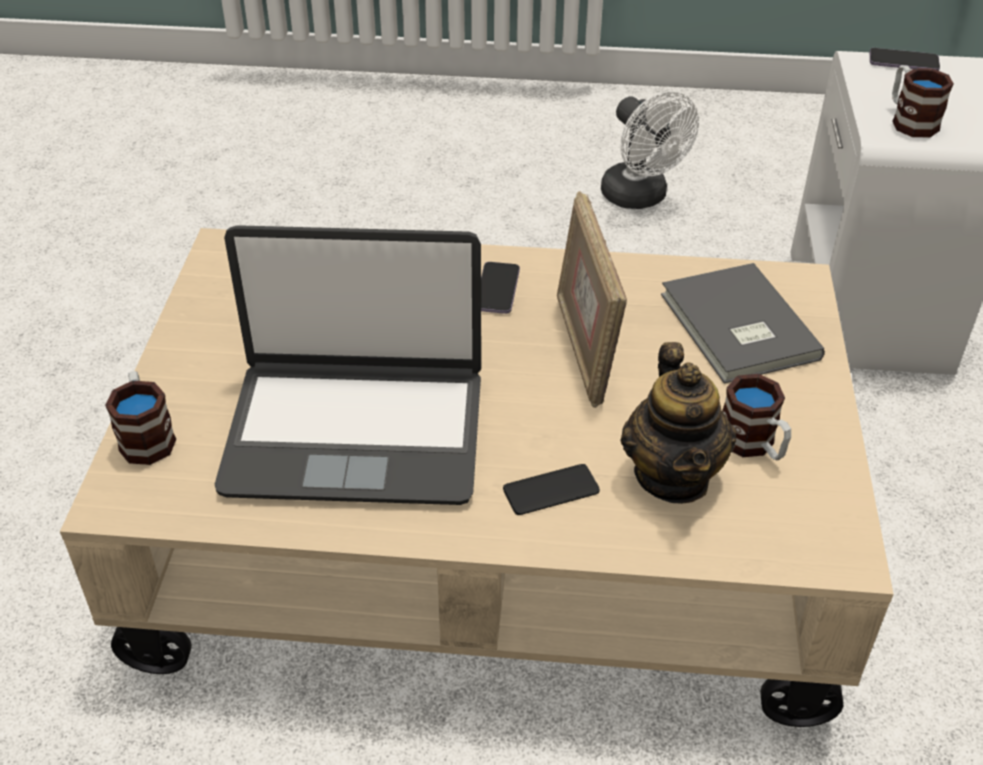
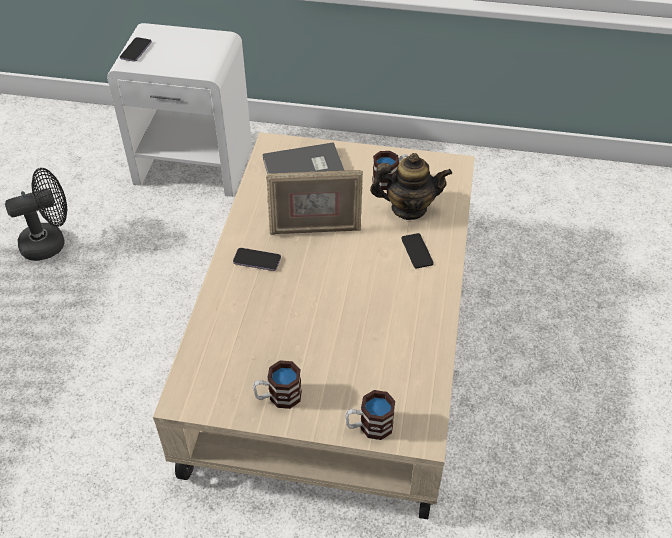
camera: 85 degrees left, 5 degrees up
laptop [215,225,481,505] -> none
white fan [601,91,699,209] -> black fan [5,168,67,261]
mug [892,65,954,137] -> mug moved to [253,360,302,409]

